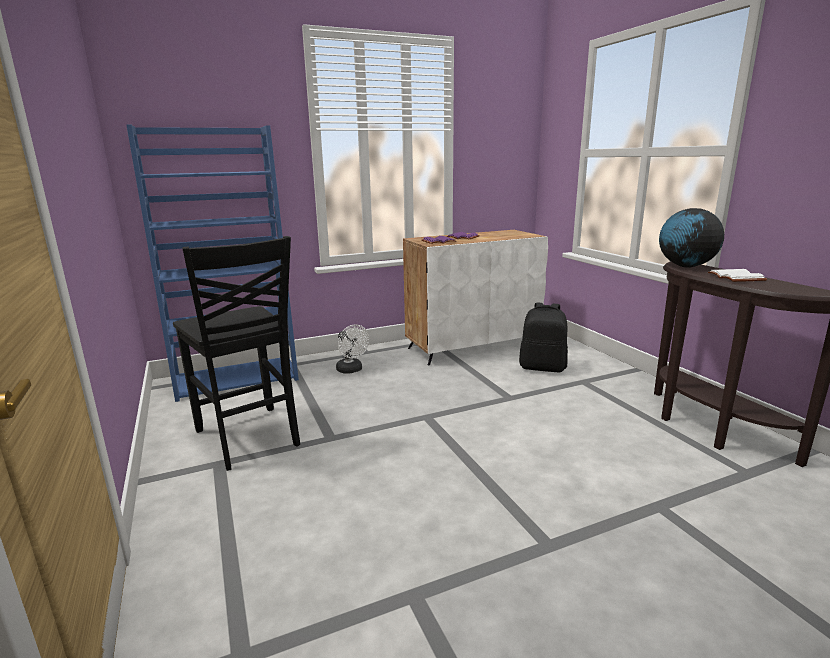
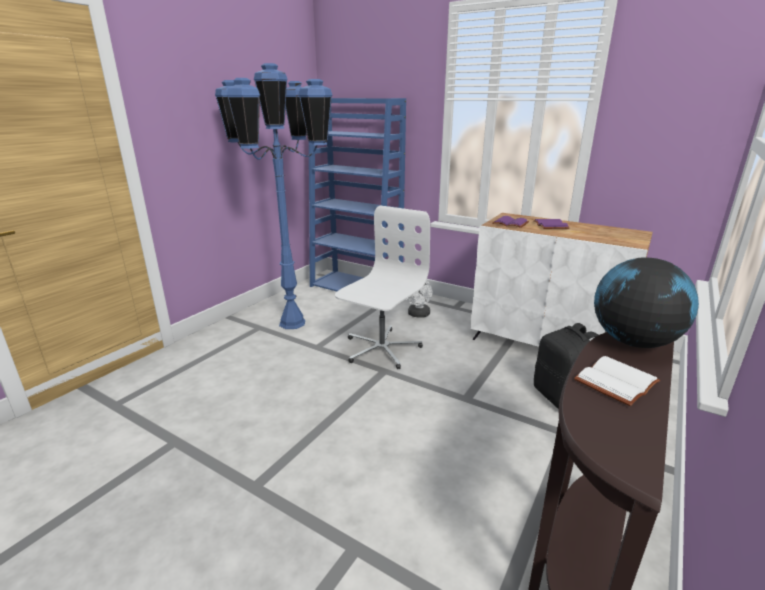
camera: 55 degrees right, 5 degrees up
black chair [173,236,300,471] -> blue floor lamp [215,63,332,329]
none -> white office chair [335,205,430,369]

